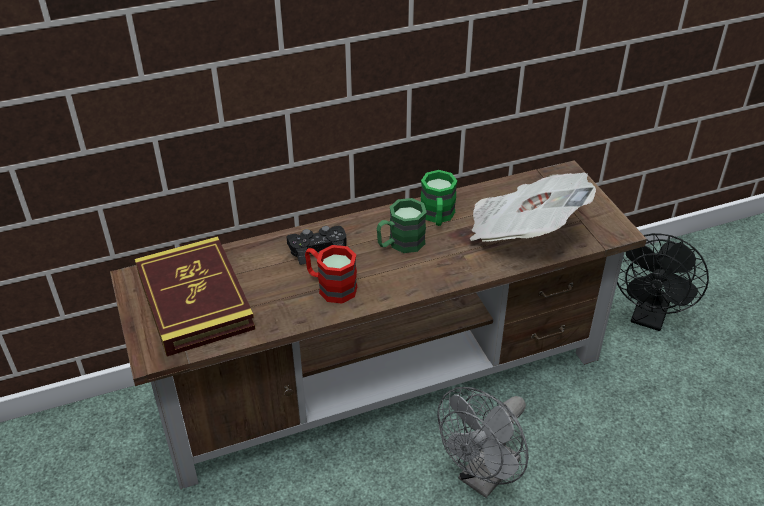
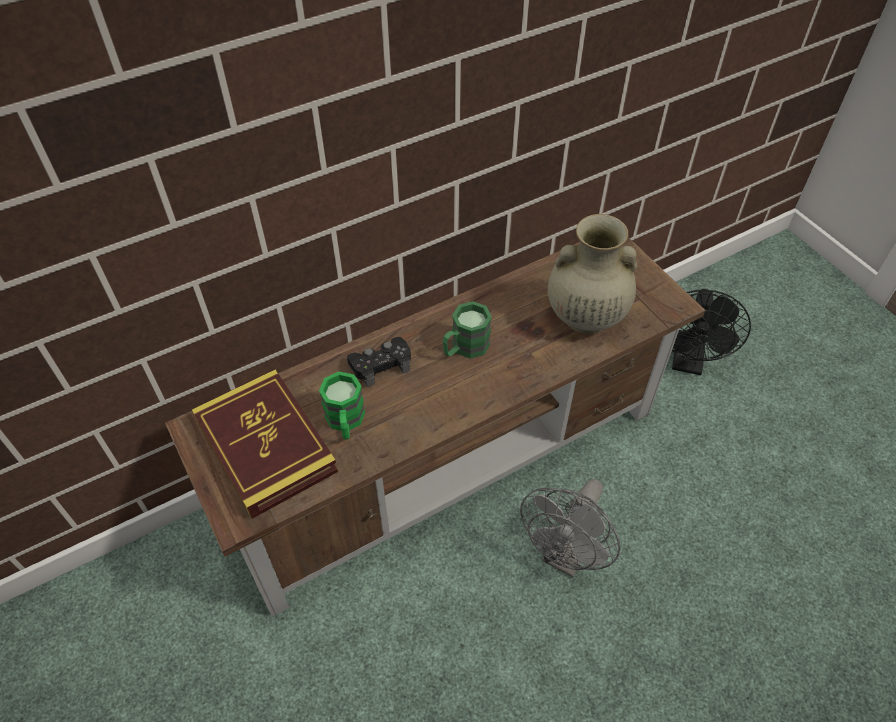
camera: 10 degrees left, 10 degrees up
red mug [305,245,357,304] -> none
green mug [421,170,457,226] -> green mug moved to [319,372,365,439]
newspaper [470,173,596,242] -> beige vase [548,214,637,334]

